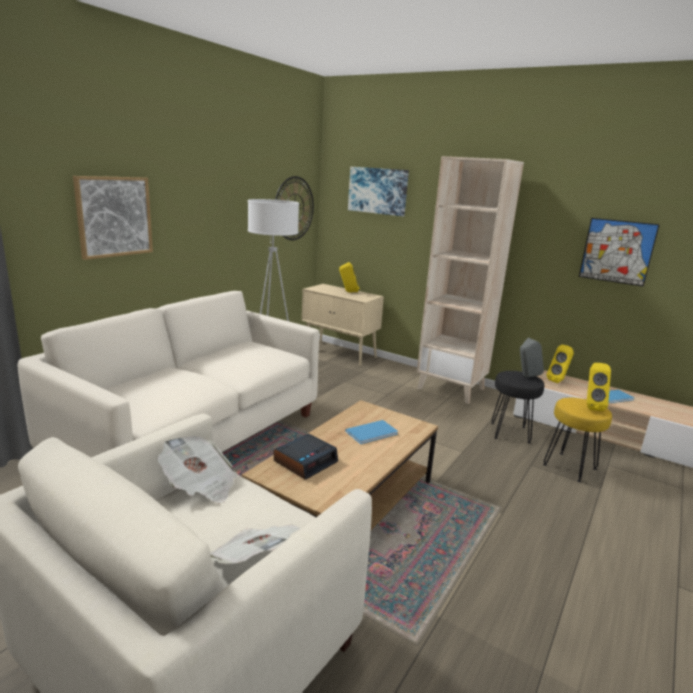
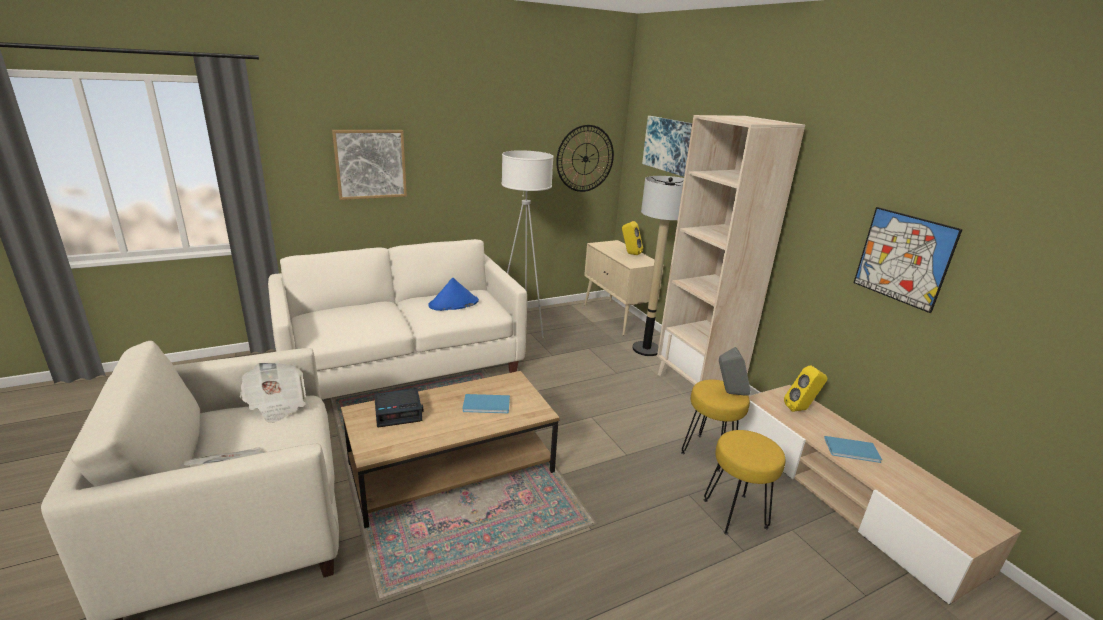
camera: 30 degrees right, 5 degrees up
black stool [491,371,544,443] -> yellow stool [681,380,750,472]
yellow speaker [587,363,611,411] -> none
none -> blue hat [428,278,479,311]
none -> floor lamp [632,176,684,356]

